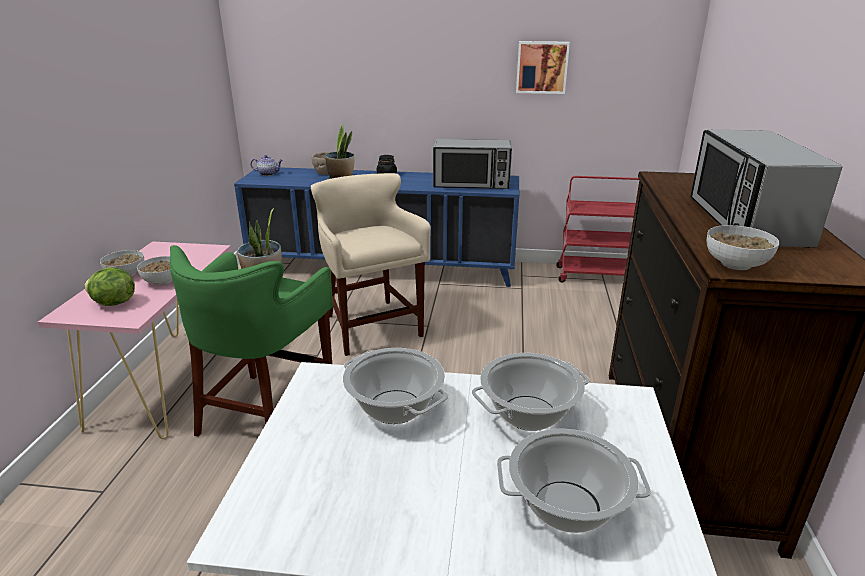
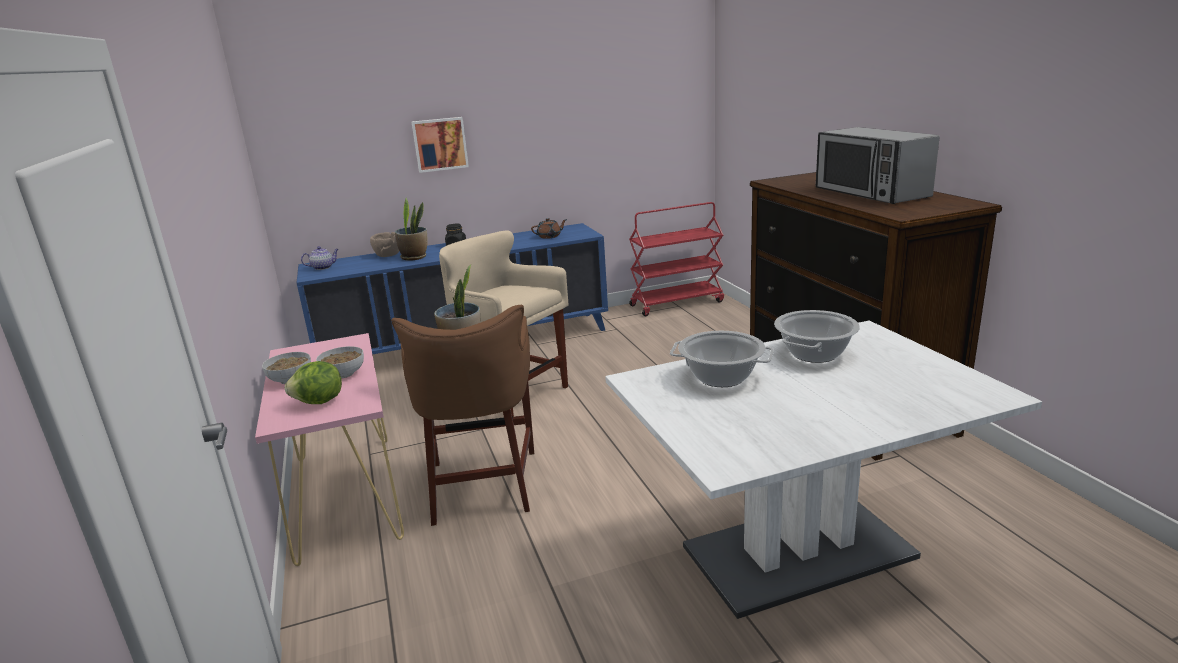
camera: 25 degrees left, 5 degrees down
green stool [170,245,333,437] -> brown stool [391,305,534,526]
microwave [433,139,512,189] -> brown teapot [531,218,567,239]
cooking pot [497,428,651,533] -> none
picture [516,41,570,94] -> picture moved to [412,117,469,173]
bowl [707,225,779,270] -> none

